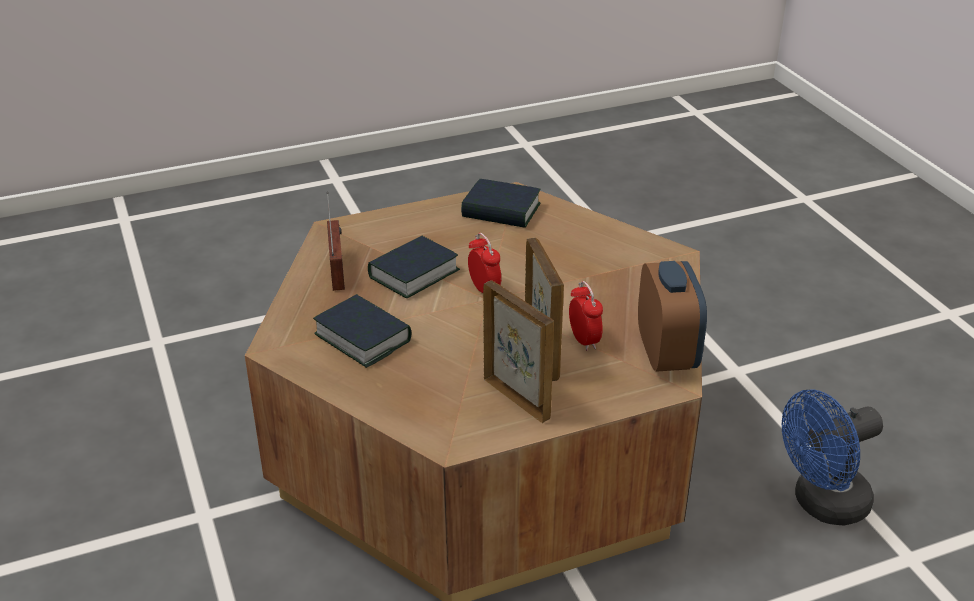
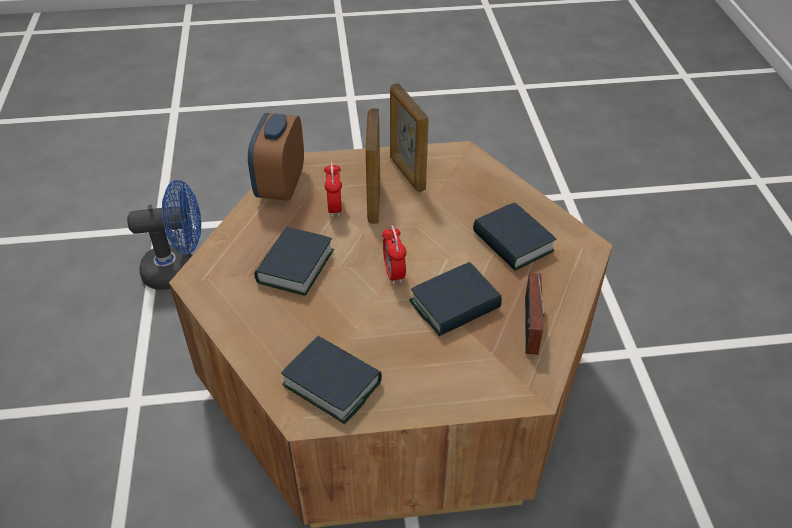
camera: 165 degrees left, 10 degrees up
none -> book [254,227,334,295]

